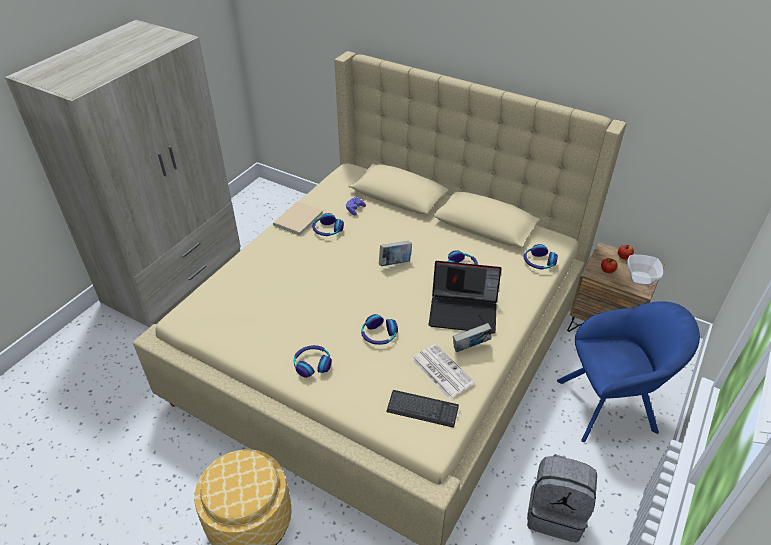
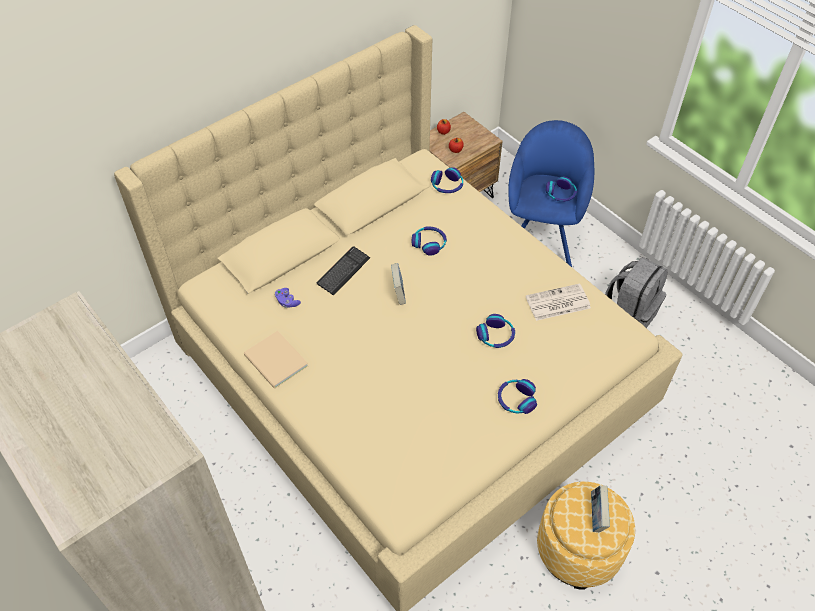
camera: 70 degrees left, 10 degrees up
headphones [312,213,344,236] -> headphones moved to [546,177,577,202]
keyboard [386,390,459,428] -> keyboard moved to [316,246,370,296]
laptop [429,261,502,334] -> none
book [453,323,491,352] -> book moved to [591,485,610,532]
bowl [627,255,663,285] -> none

